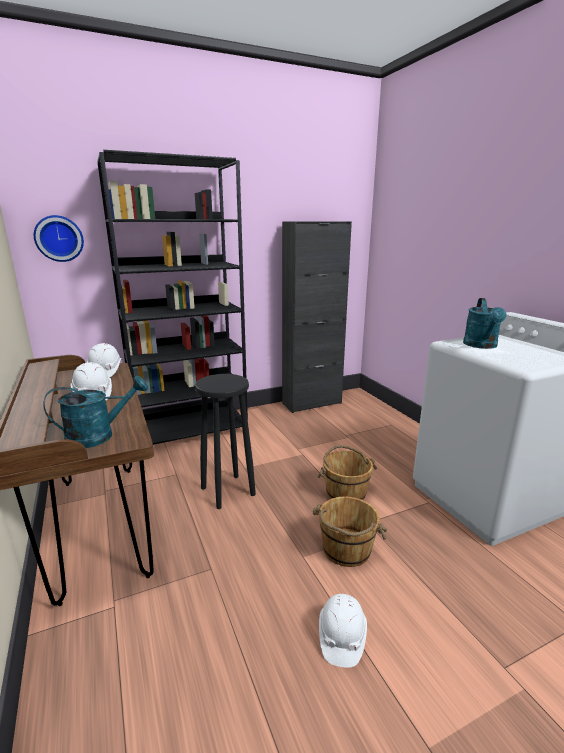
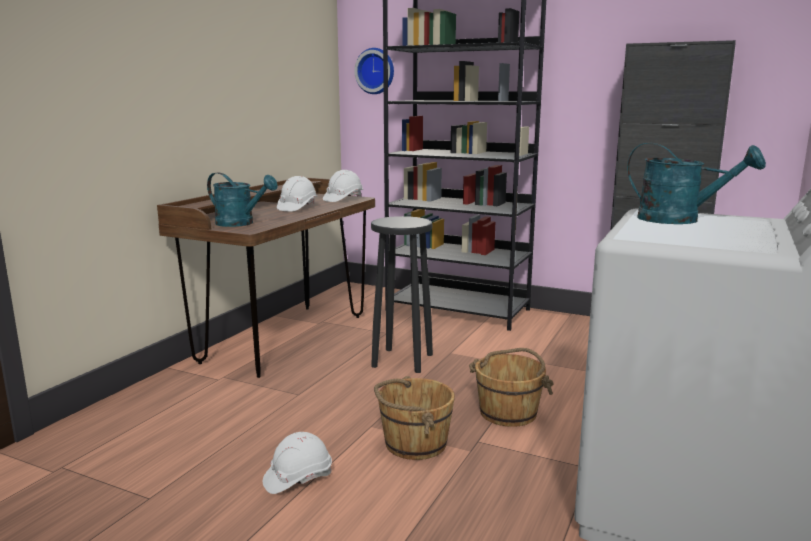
camera: 50 degrees right, 5 degrees down
turquoise watering can [463,298,506,349] -> turquoise watering can turned 120 degrees counterclockwise [627,143,766,224]

